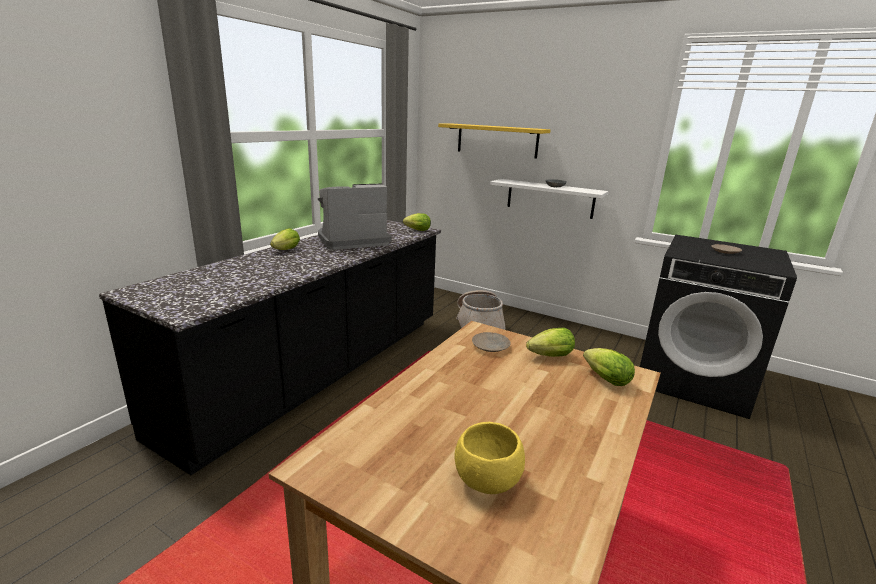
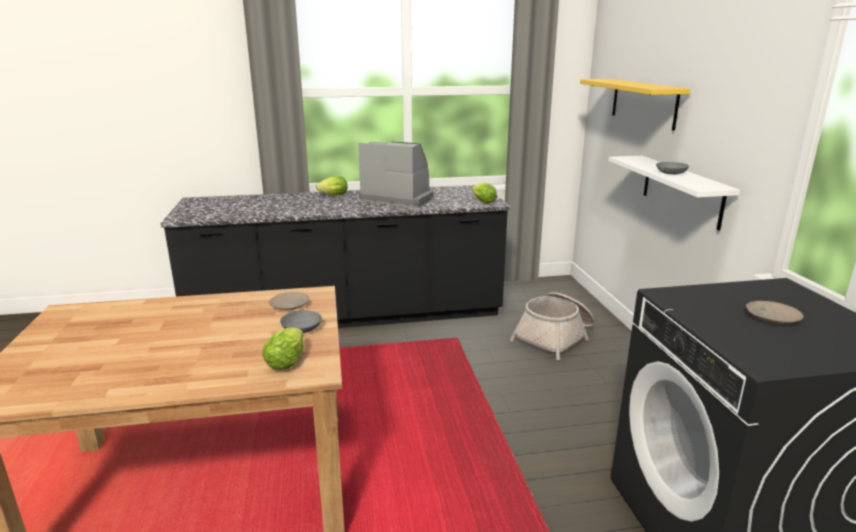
camera: 50 degrees right, 0 degrees up
yellow bowl [455,422,525,494] -> none
lettuce [526,328,575,357] -> grey bowl [280,310,322,333]

